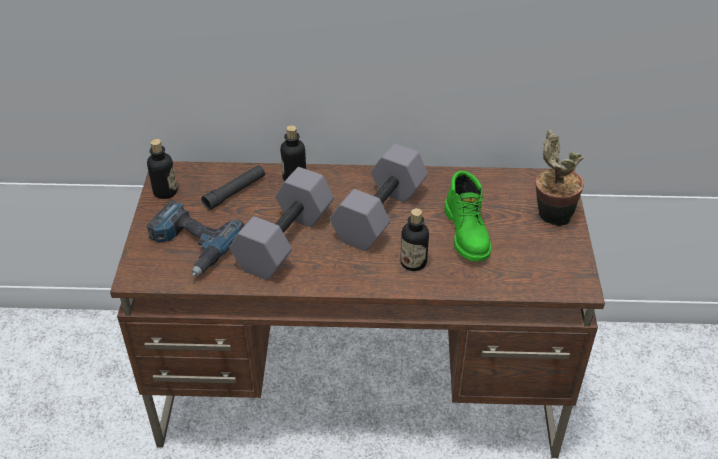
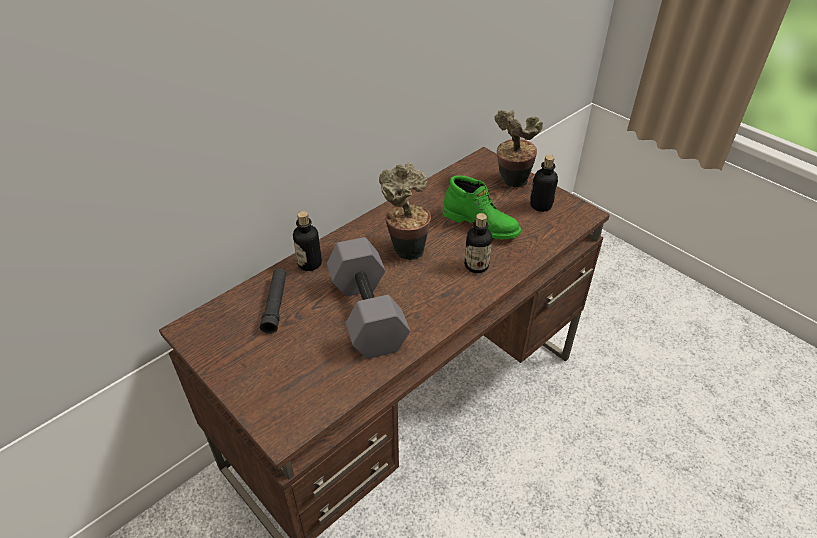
camera: 45 degrees left, 0 degrees up
power drill [146,201,245,276] -> none
bottle [147,139,177,199] -> bottle moved to [530,155,558,212]
grey dumbbell [330,143,428,251] -> potted plant [379,163,431,260]

